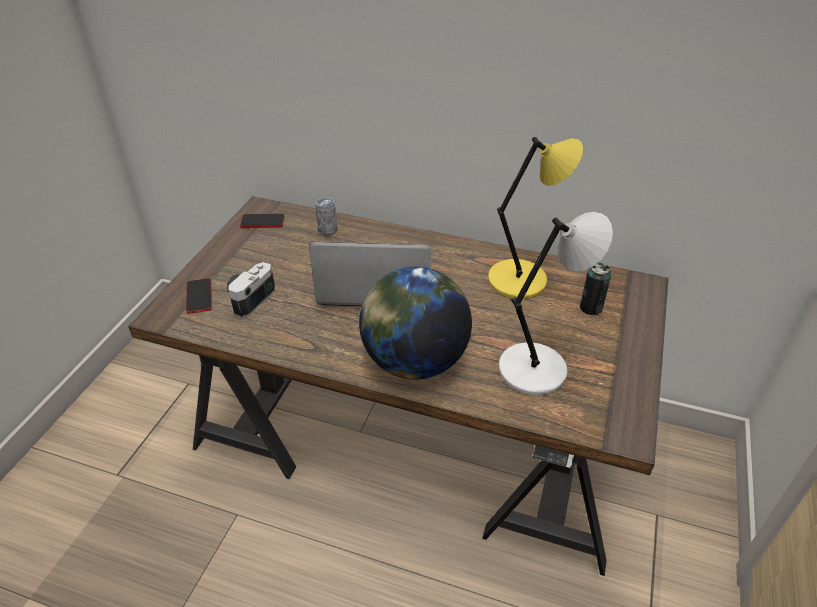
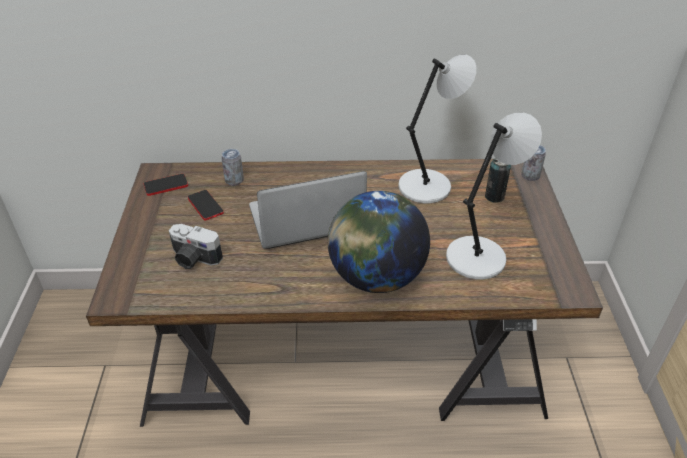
camera: 20 degrees left, 0 degrees up
phone [186,278,212,314] -> phone moved to [188,190,223,221]
camera [227,262,275,318] -> camera turned 75 degrees counterclockwise [169,224,223,269]
yellow table lamp [488,137,583,299] -> grey table lamp [398,55,476,203]
none -> can [521,145,546,181]

